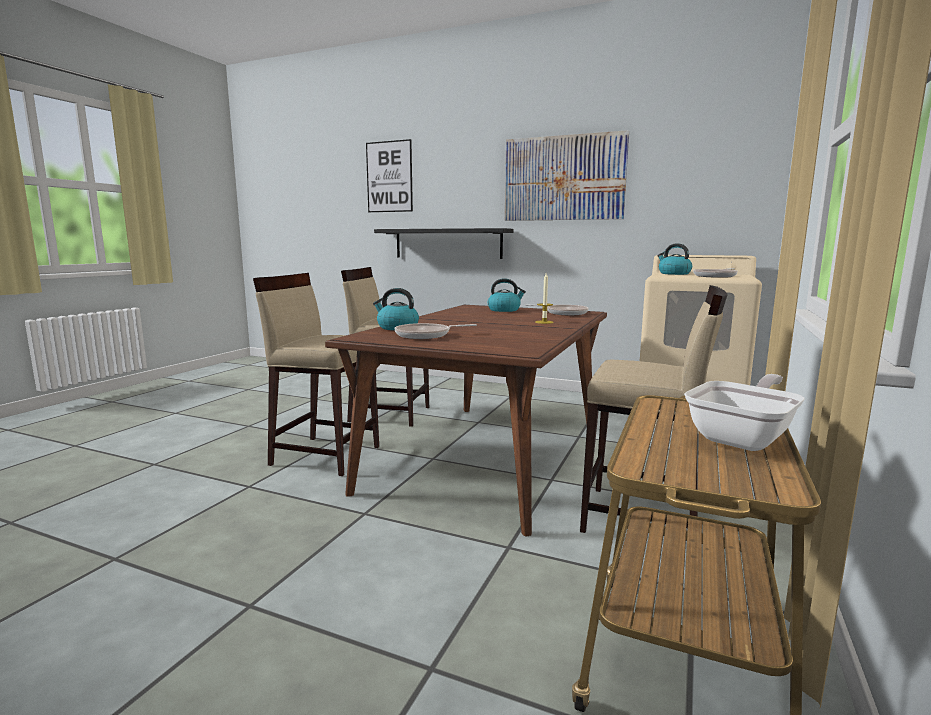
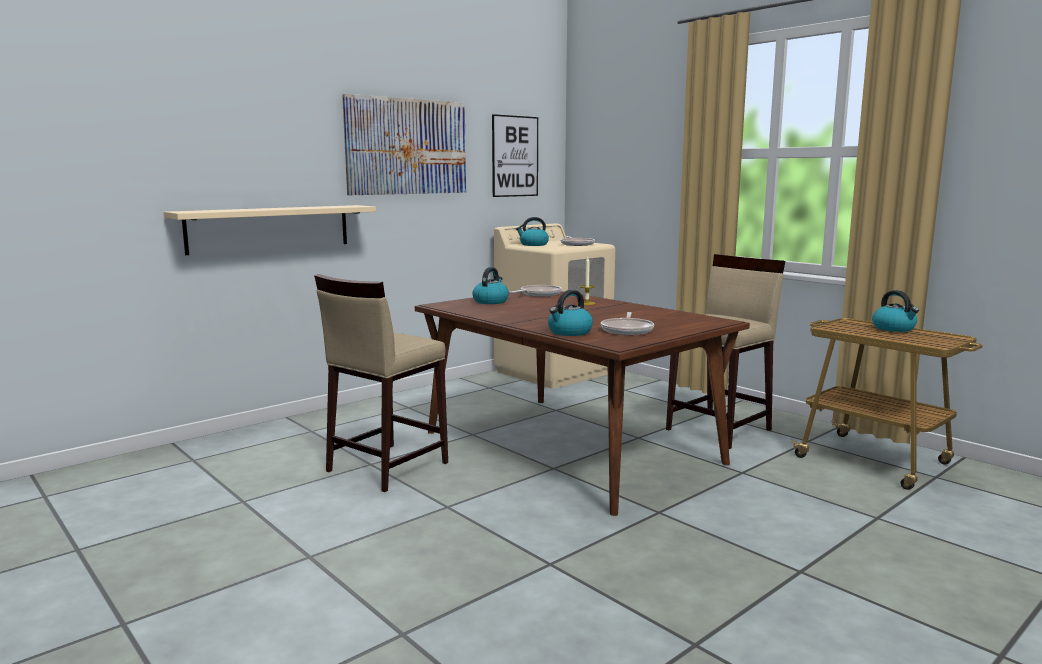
camera: 65 degrees left, 0 degrees up
beige stool [253,273,379,476] -> none
picture [366,139,413,212] -> picture moved to [492,114,538,197]
black shelf [374,228,514,259] -> beige shelf [164,205,376,255]
frying pan [684,374,805,451] -> kettle [872,290,919,332]

